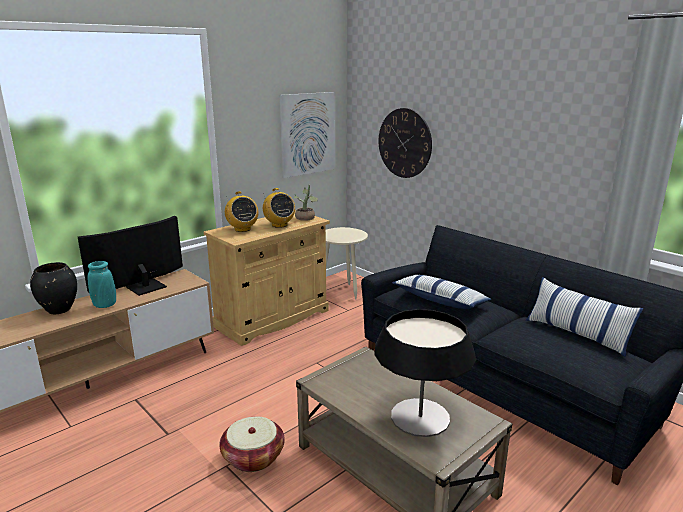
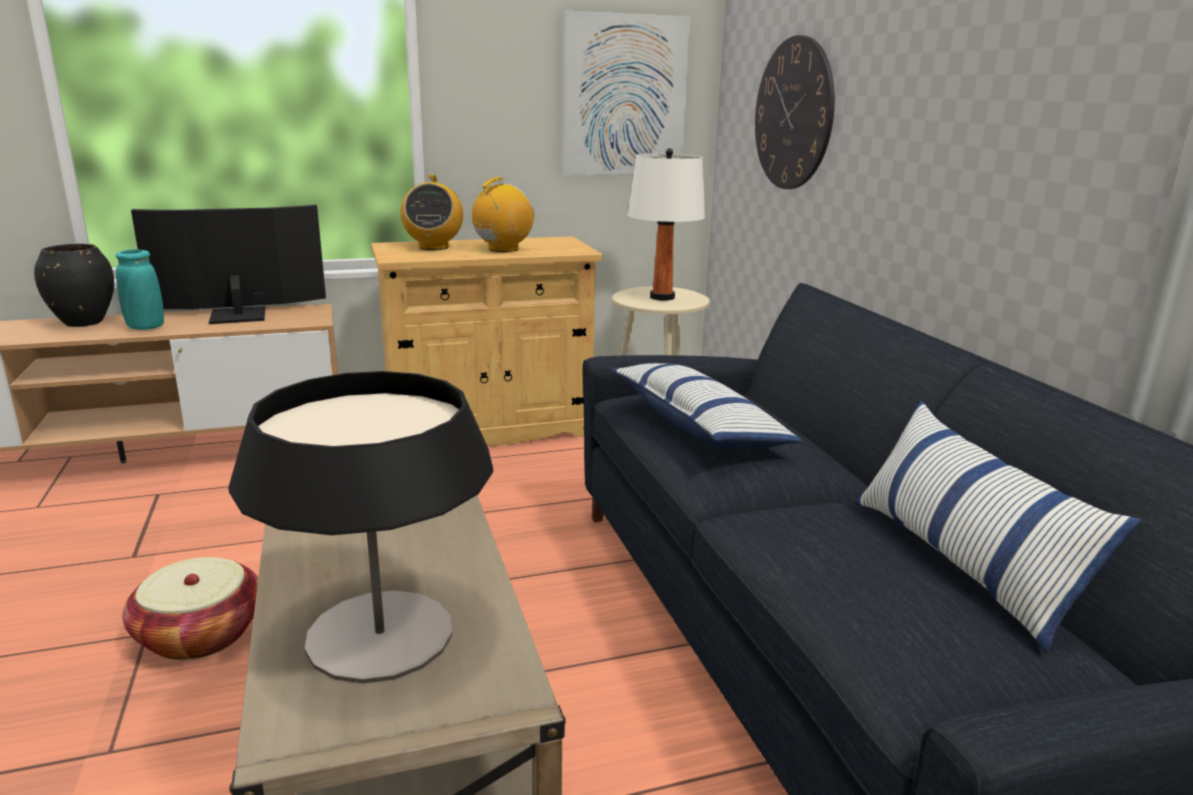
camera: 25 degrees right, 0 degrees up
radio [263,188,295,228] -> radio turned 135 degrees counterclockwise [472,177,535,252]
potted plant [294,185,318,221] -> none
none -> white table lamp [628,148,705,301]

